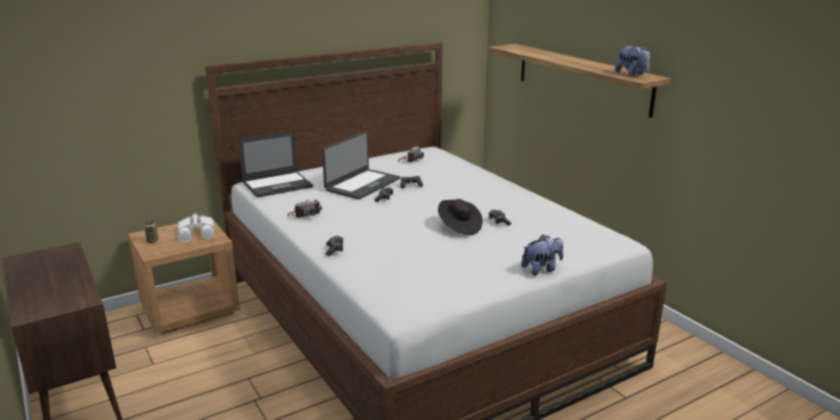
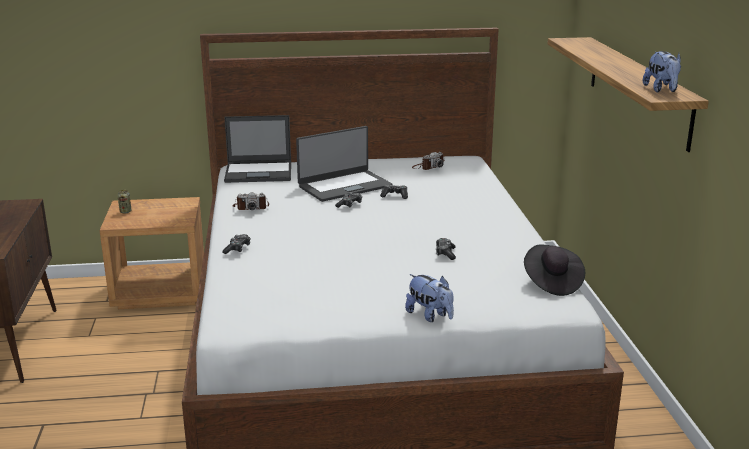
camera: 25 degrees right, 0 degrees up
white binoculars [178,214,214,242] -> none
black hat [438,199,483,235] -> black hat moved to [524,244,585,296]
plush toy [521,234,563,276] -> plush toy turned 45 degrees clockwise [405,274,454,322]

